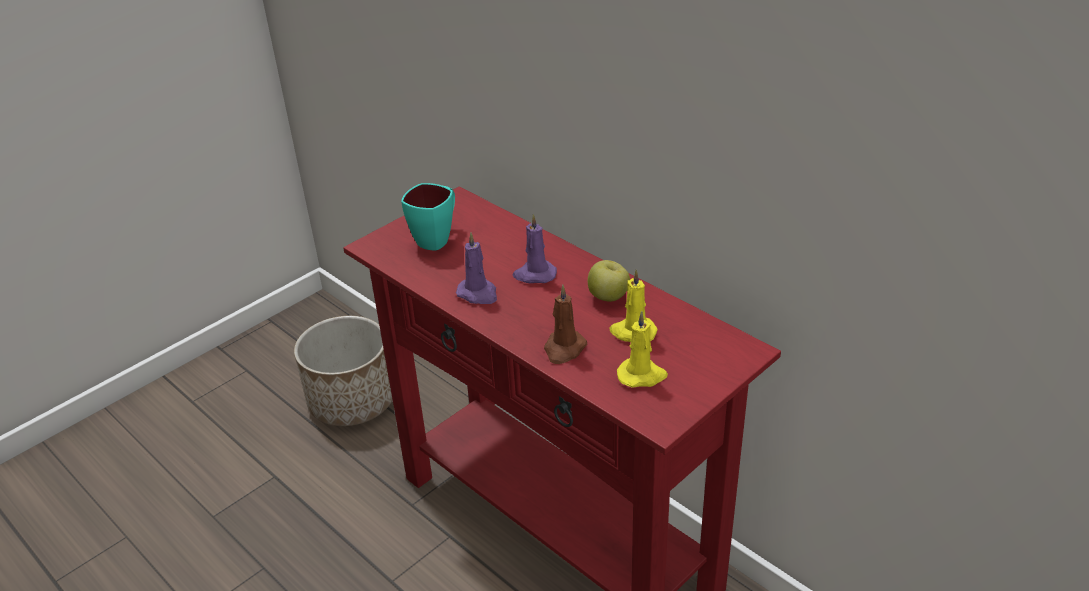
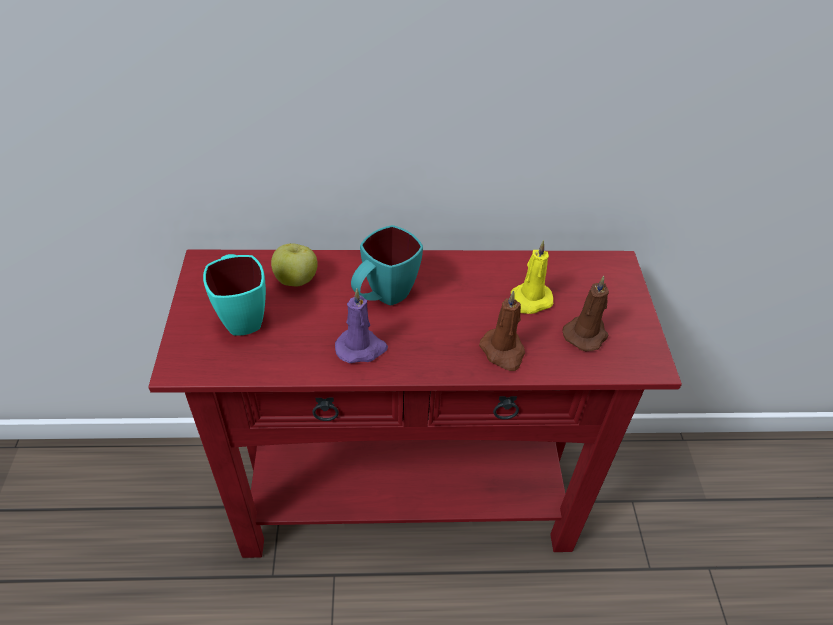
camera: 50 degrees left, 10 degrees up
planter [294,316,393,426] -> none
purple candle [513,214,557,283] -> turquoise mug [351,225,423,306]
apple [588,260,630,302] -> apple moved to [271,243,318,286]
yellow candle [617,311,668,388] -> brown candle [562,276,609,351]

